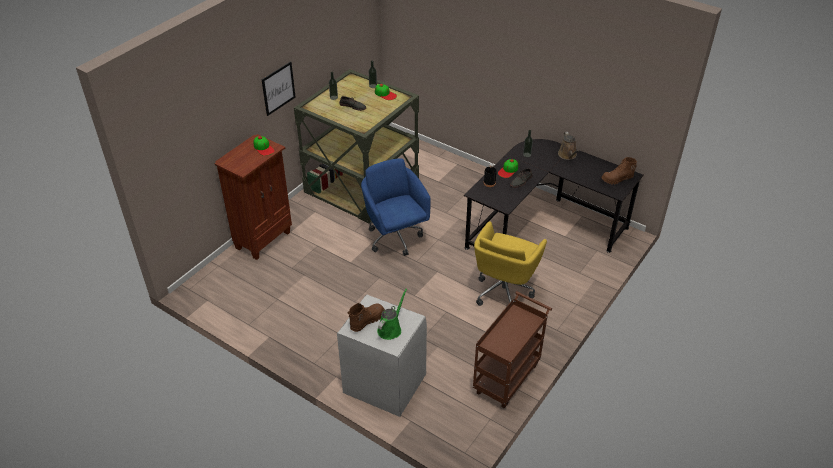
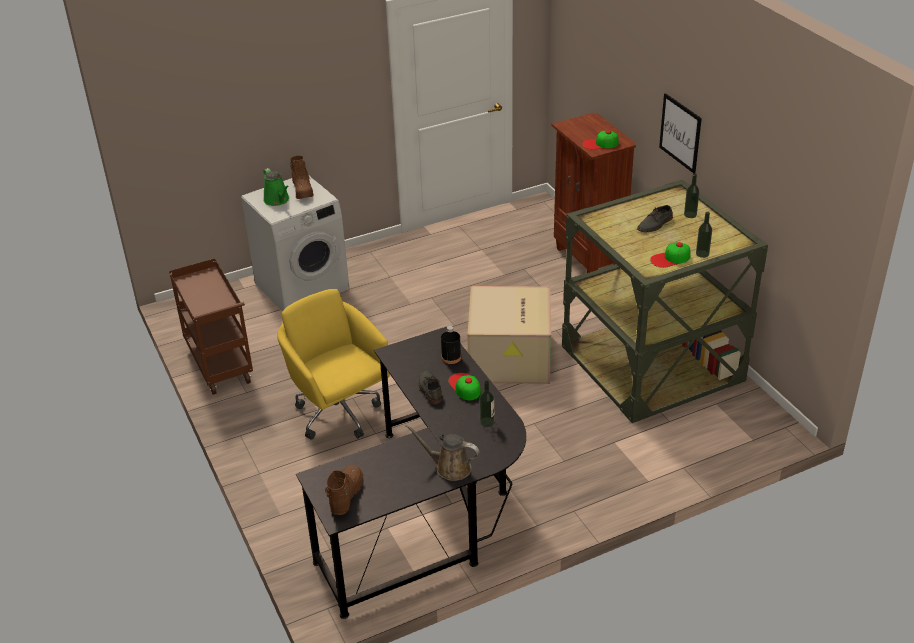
camera: 120 degrees right, 5 degrees down
blue office chair [361,158,431,256] -> cardboard box [467,286,551,384]

